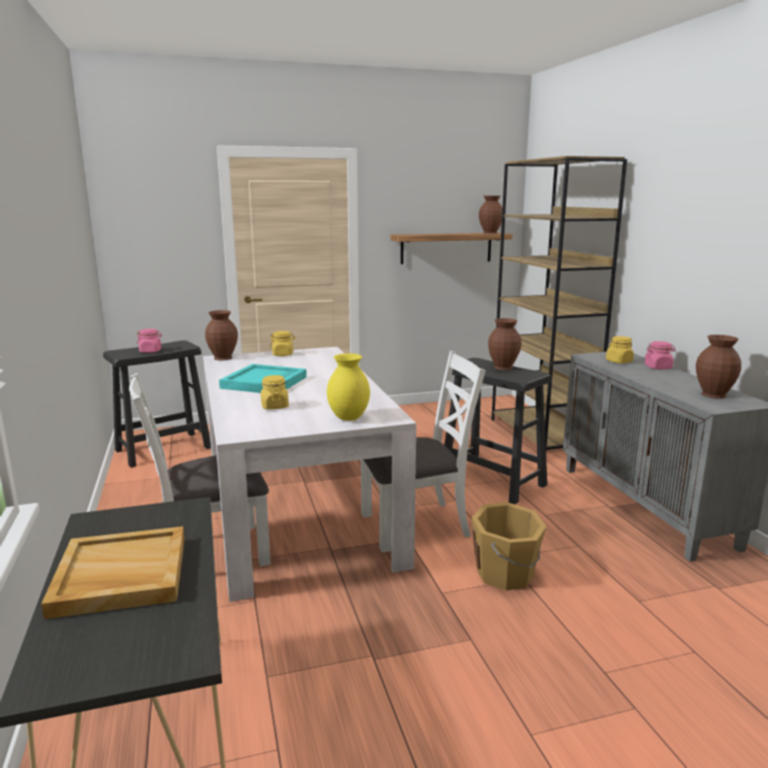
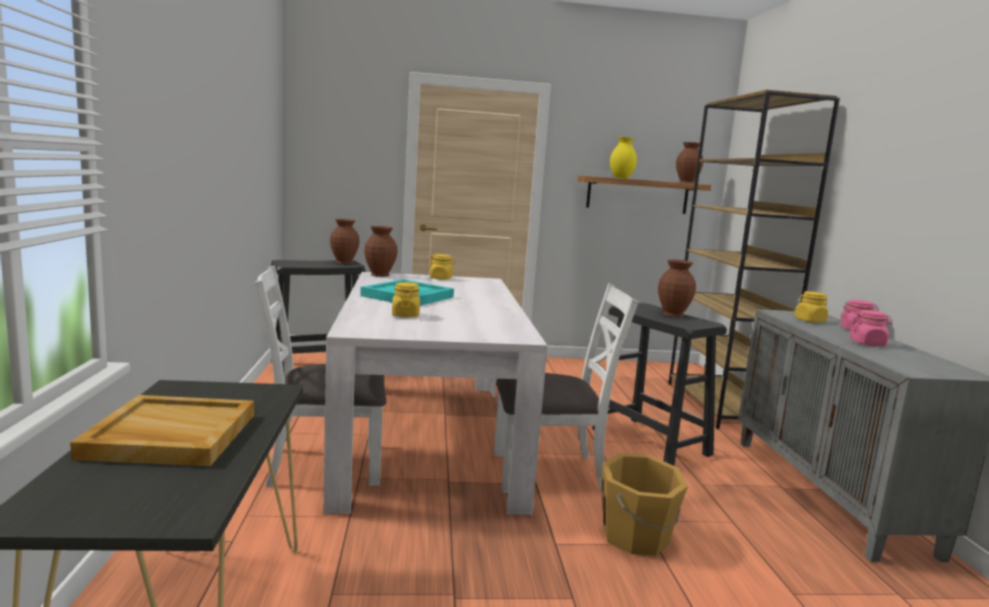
camera: 10 degrees right, 5 degrees down
pink jar [137,329,162,353] -> pink jar moved to [850,310,893,346]
yellow vase [327,353,370,421] -> yellow vase moved to [610,137,637,178]
brown vase [696,335,741,399] -> brown vase moved to [330,219,360,264]

